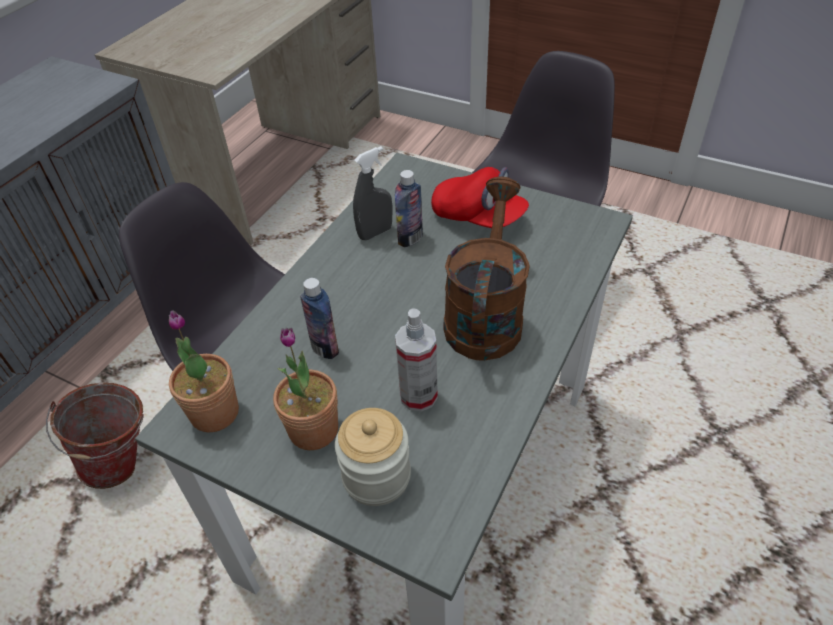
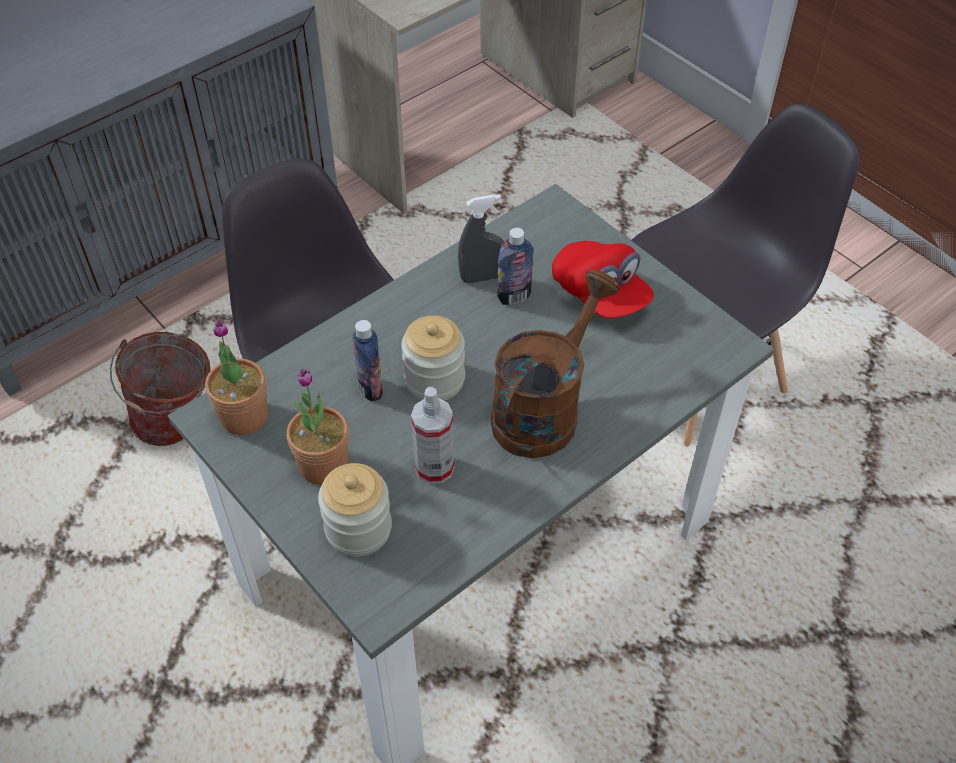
camera: 20 degrees right, 5 degrees up
none -> jar [401,315,465,401]

